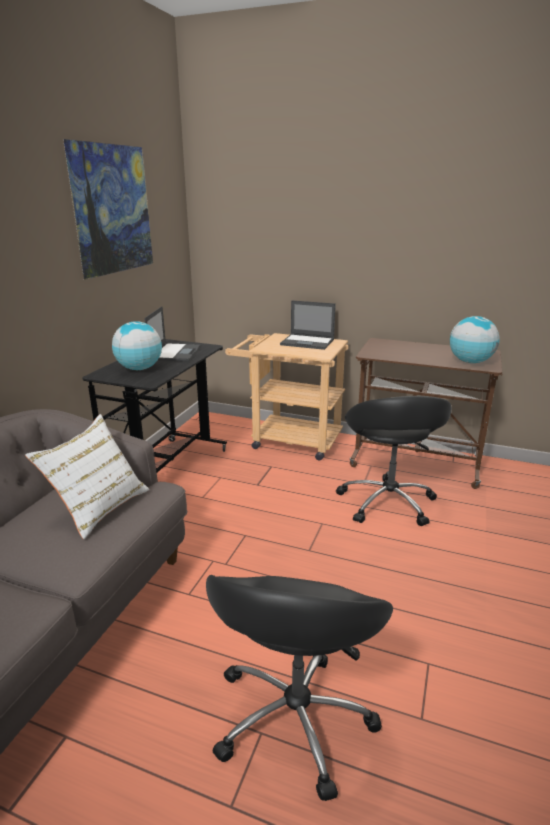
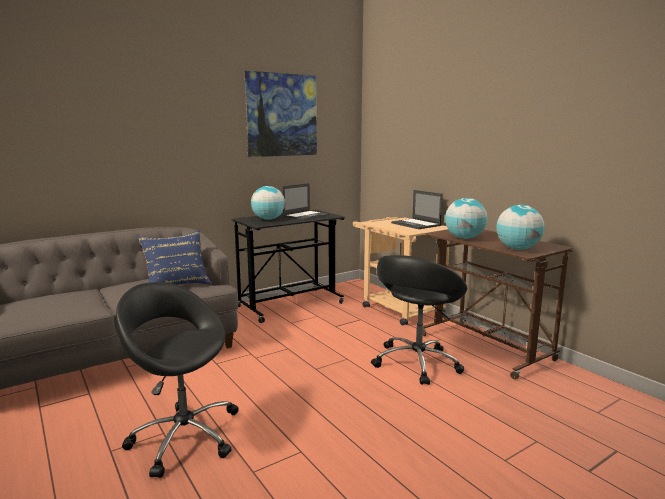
camera: 35 degrees right, 10 degrees down
white pillow [25,414,149,539] -> blue pillow [137,230,212,285]
black office chair [206,575,393,801] -> black office chair turned 60 degrees clockwise [116,282,239,478]
none -> globe [445,198,487,239]

